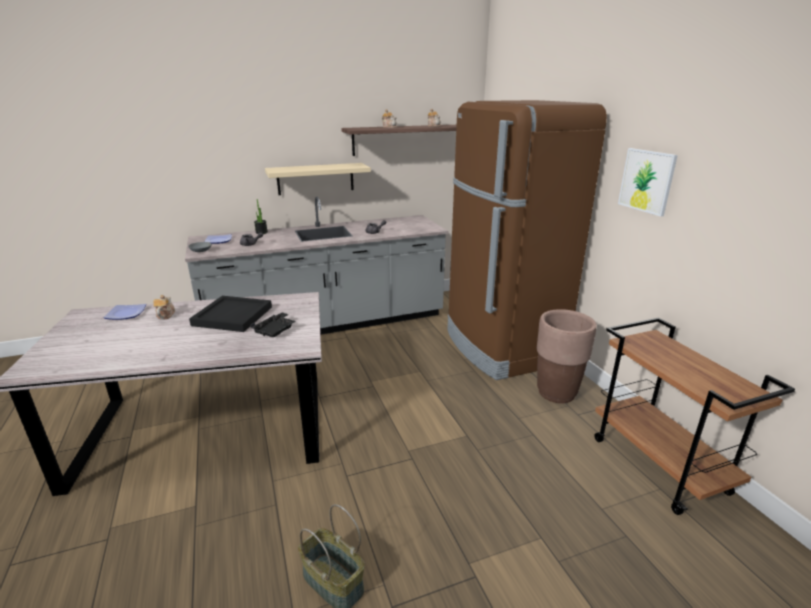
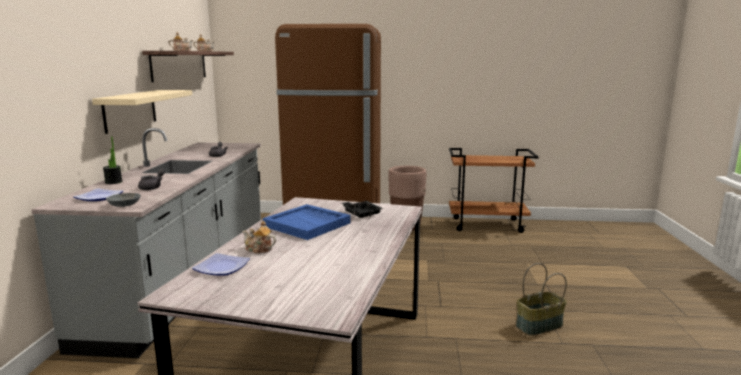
camera: 65 degrees left, 10 degrees down
black tray [189,296,272,332] -> blue tray [263,204,351,240]
picture [618,148,678,217] -> none

